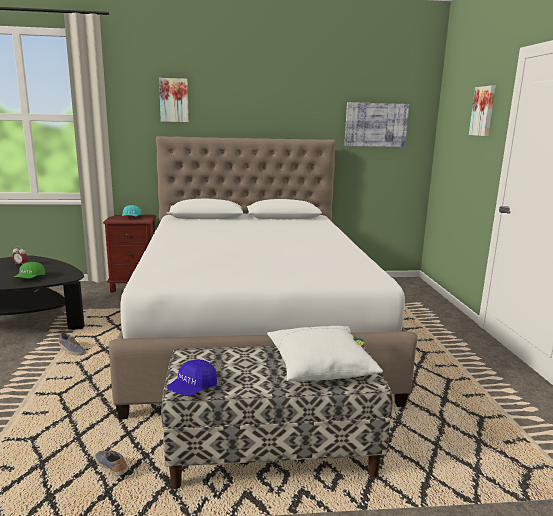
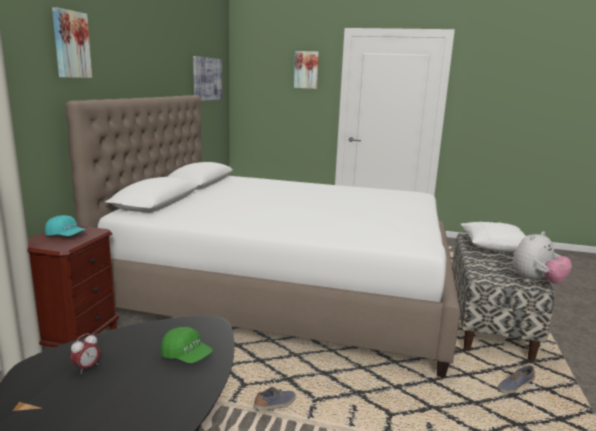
camera: 70 degrees left, 0 degrees up
blue cap [167,360,217,396] -> plush toy [512,231,572,284]

